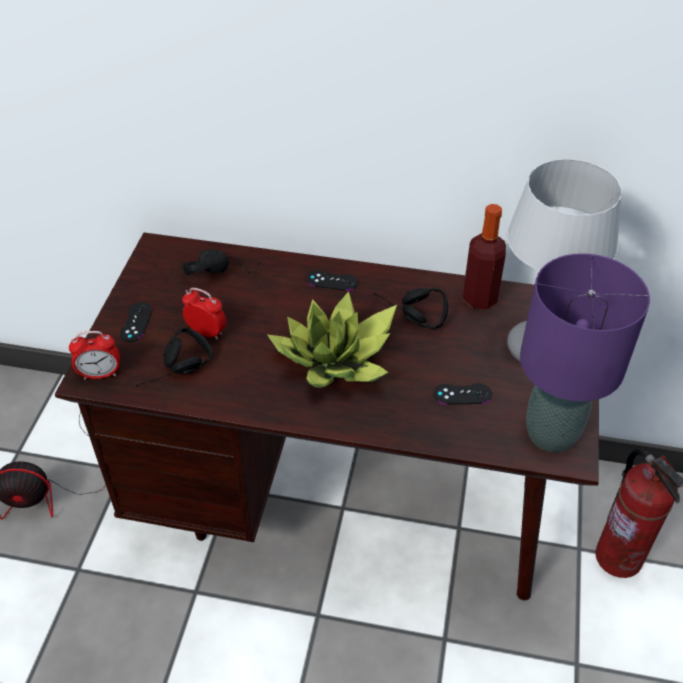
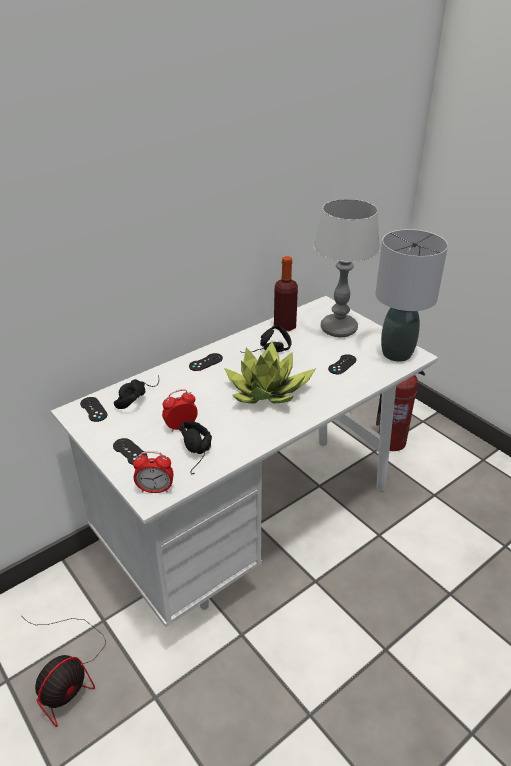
camera: 50 degrees left, 10 degrees down
brown desk [55,232,599,601] -> white desk [51,296,438,627]
alarm clock [69,331,120,380] -> alarm clock turned 60 degrees clockwise [133,451,174,493]
purple table lamp [520,253,650,452] -> grey table lamp [376,229,448,362]
none -> black game controller [80,397,107,422]

